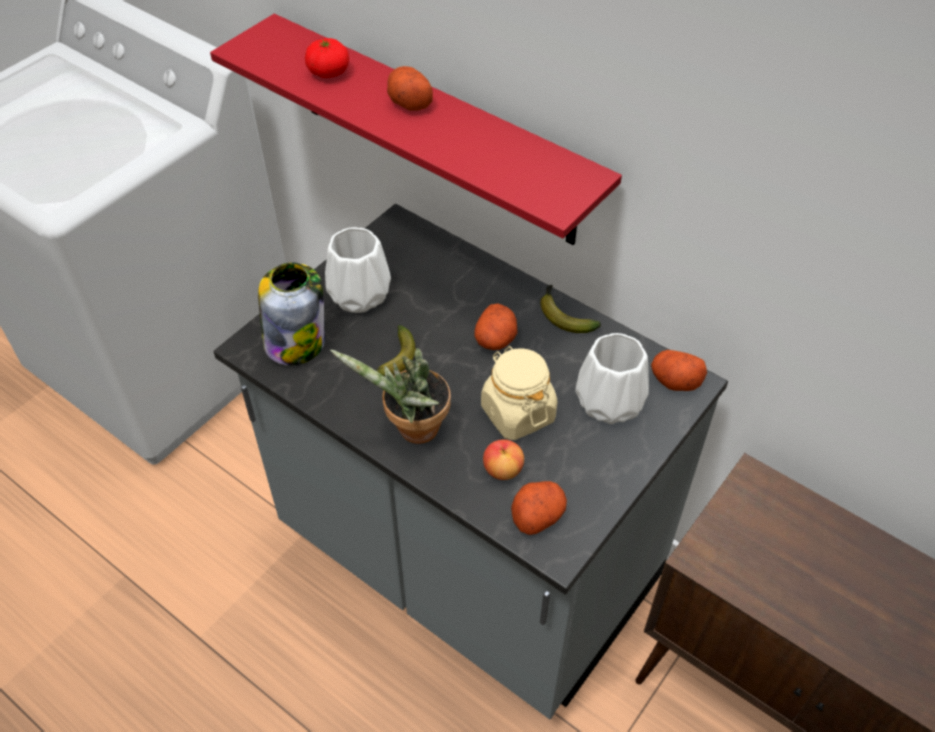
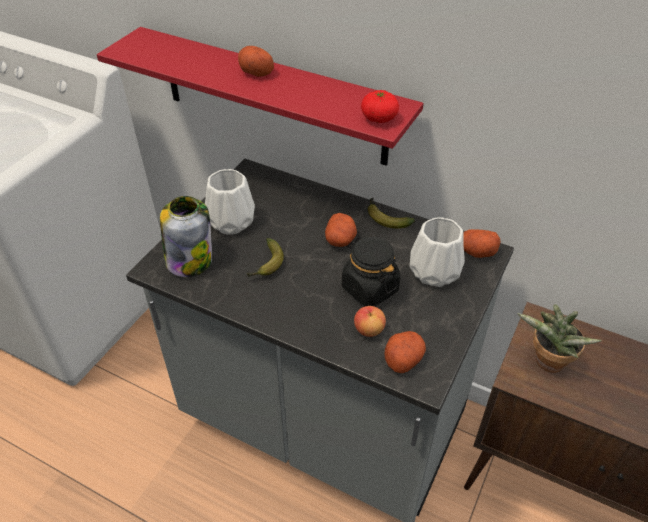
camera: 10 degrees left, 5 degrees down
tomato [305,38,349,78] -> tomato moved to [361,90,399,123]
potted plant [330,348,451,444] -> potted plant moved to [517,304,602,373]
beige jar [481,346,557,440] -> black jar [342,237,400,307]

